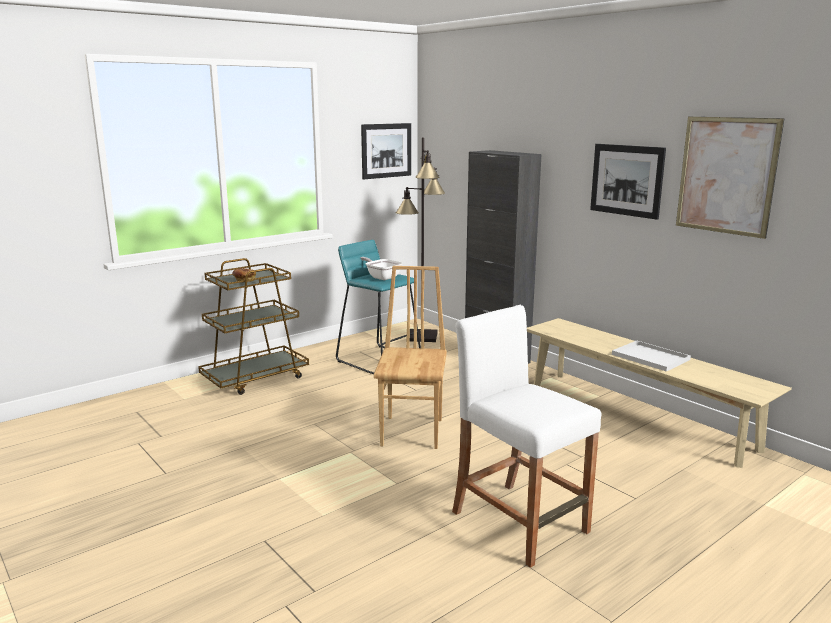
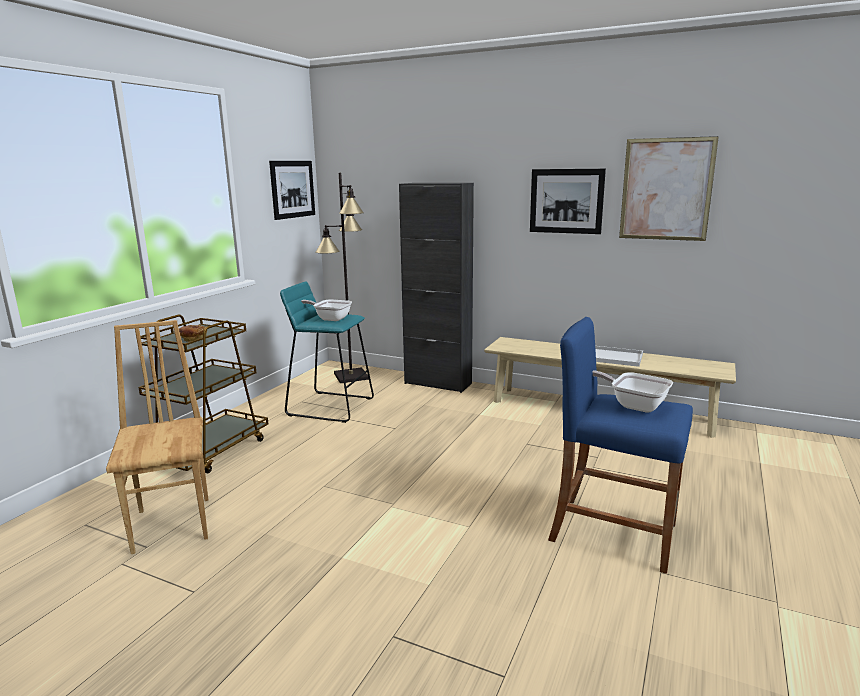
camera: 25 degrees left, 0 degrees up
brown chair [374,266,447,449] -> brown chair moved to [106,320,208,554]
white stool [452,305,601,568] -> blue stool [548,317,693,574]
none -> frying pan [592,370,673,413]

